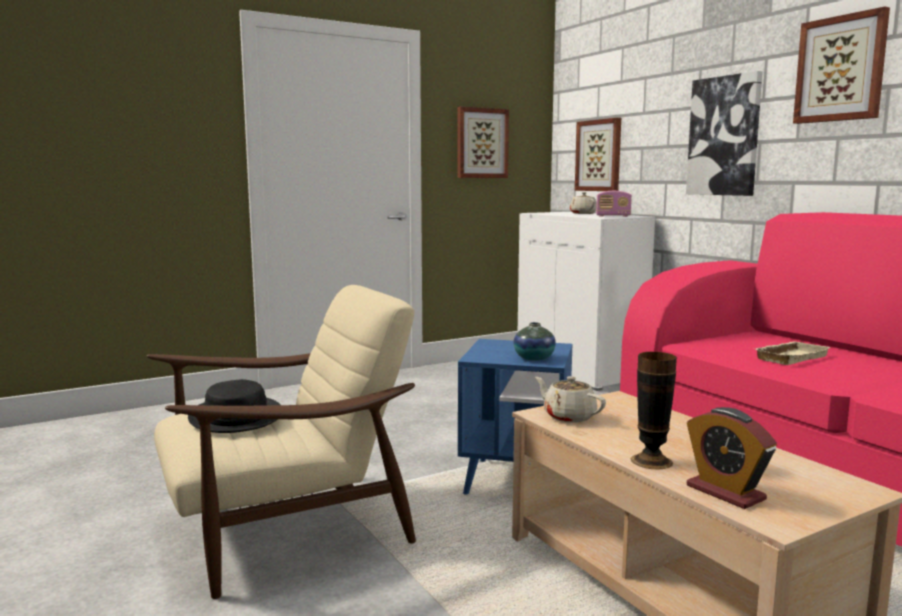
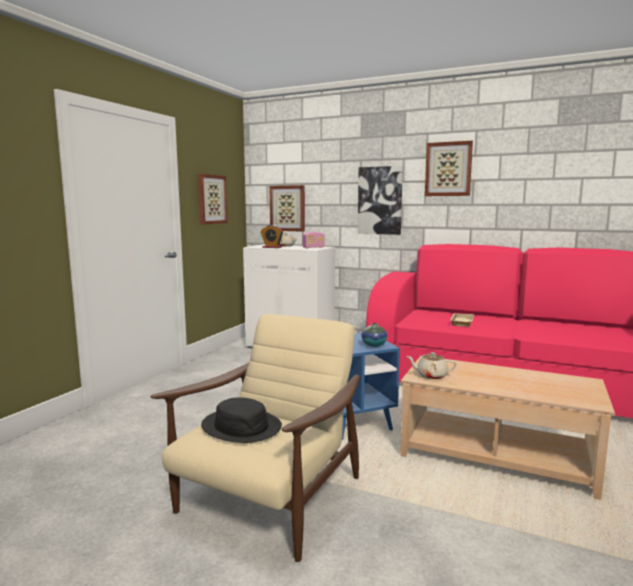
camera: 35 degrees left, 0 degrees up
vase [631,352,677,470] -> none
alarm clock [687,407,777,509] -> alarm clock moved to [261,225,283,248]

